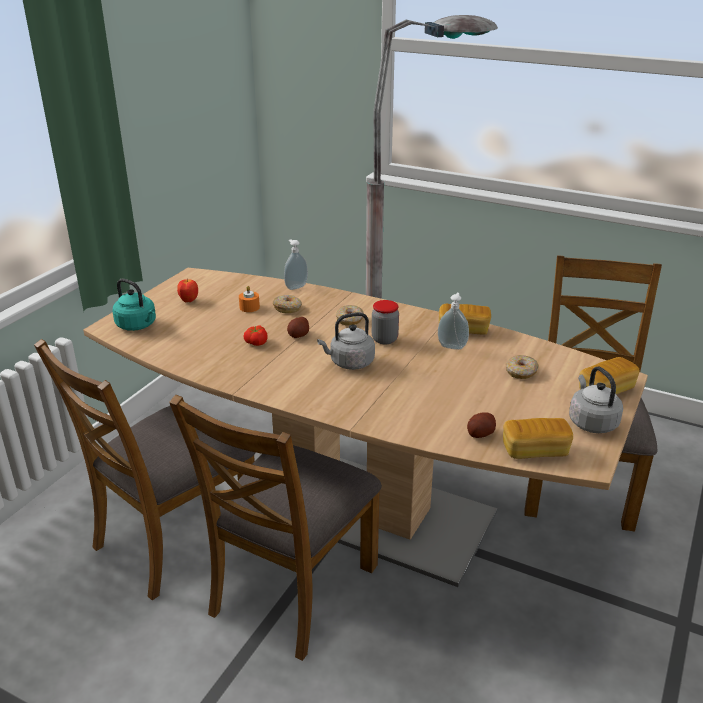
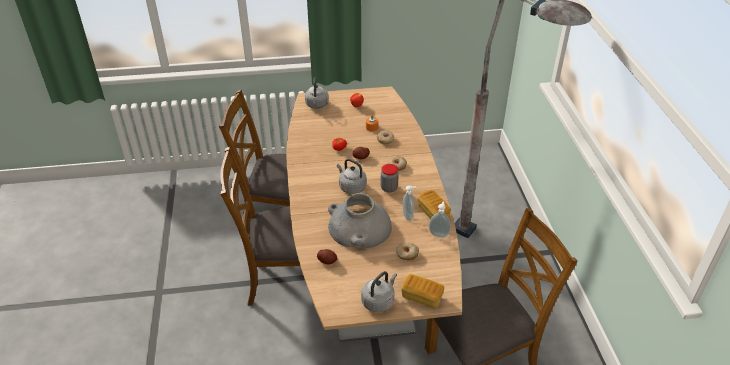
camera: 55 degrees right, 10 degrees up
turquoise kettle [112,279,156,331] -> grey kettle [305,77,329,109]
soap dispenser [284,239,308,290] -> soap dispenser moved to [429,202,451,238]
bread [503,418,573,459] -> none
none -> grey vase [328,193,392,248]

